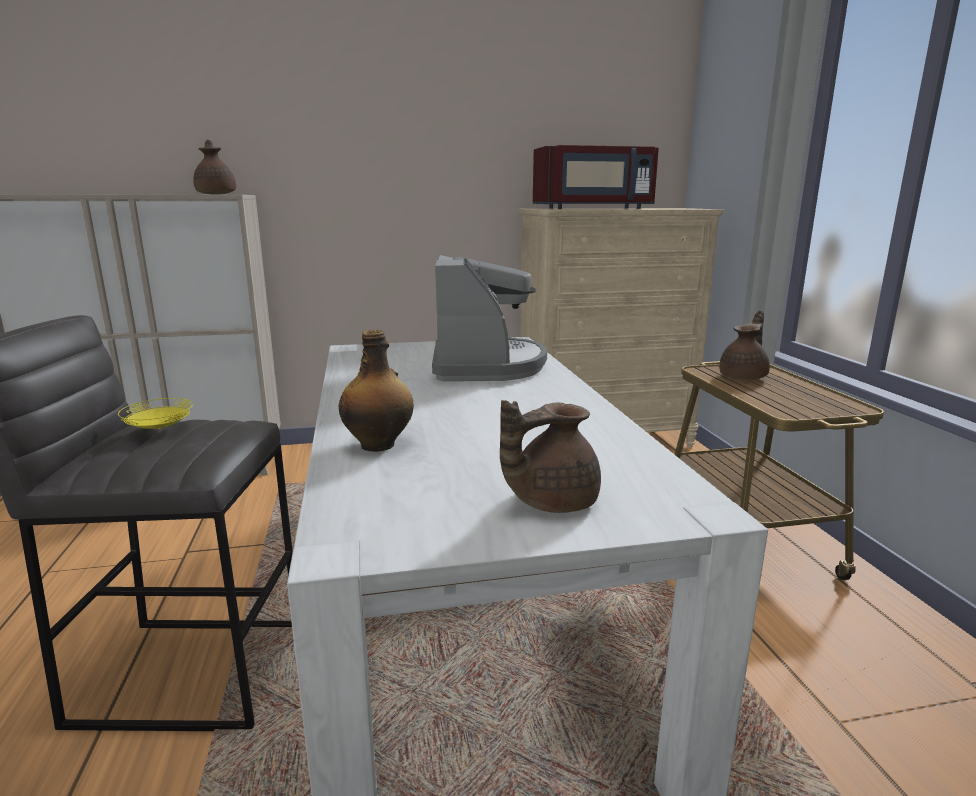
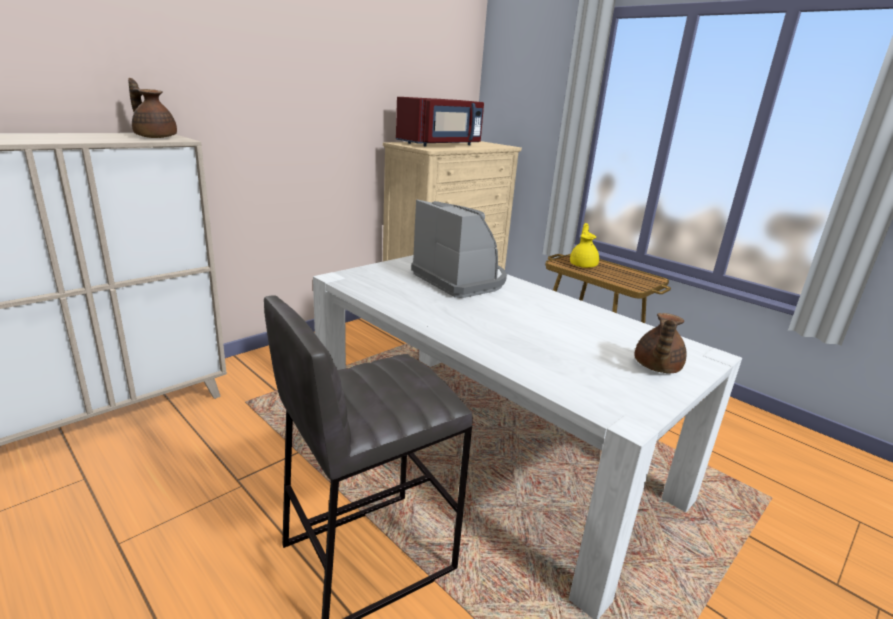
camera: 35 degrees left, 5 degrees up
yellow plate [118,398,193,430] -> none
bottle [338,330,414,452] -> none
brown teapot [719,310,770,380] -> yellow teapot [570,223,599,268]

